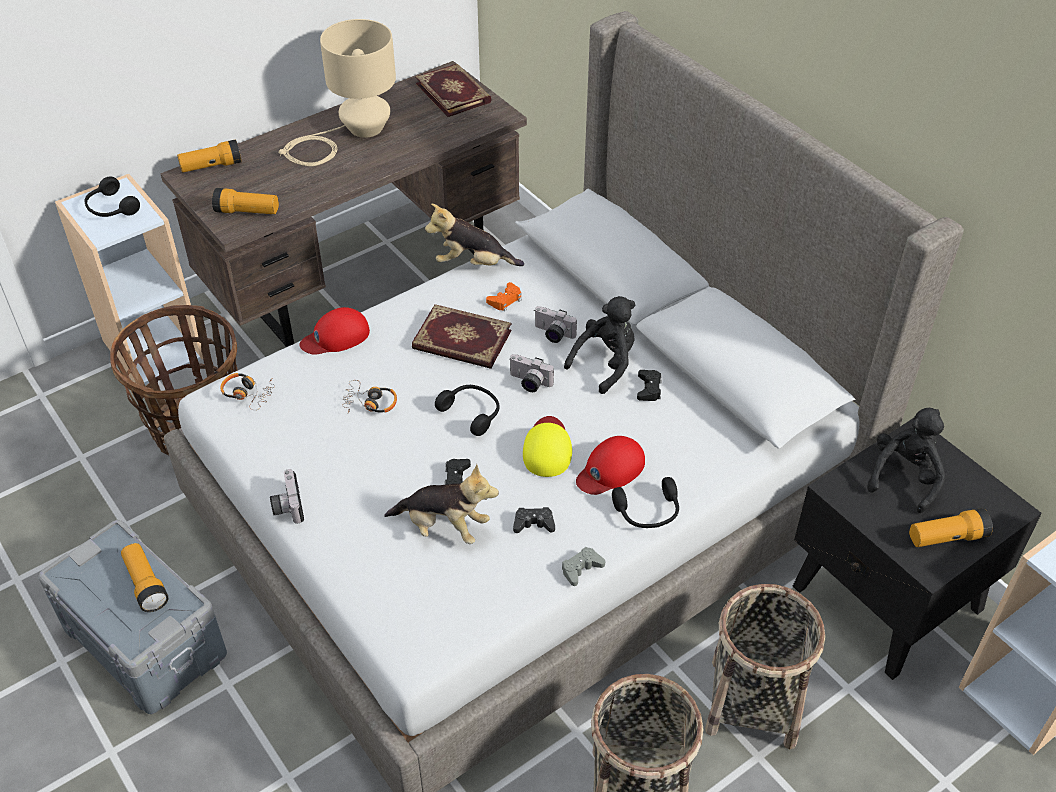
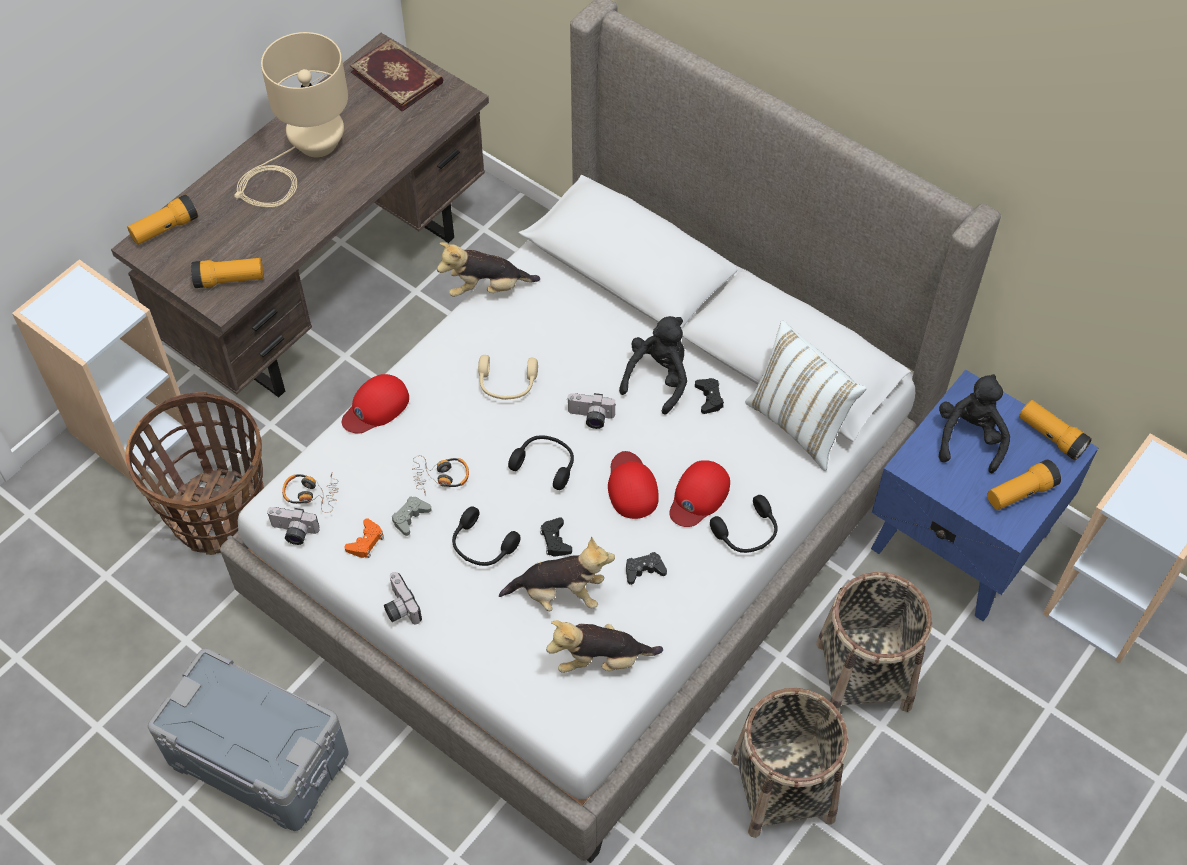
camera: 15 degrees left, 10 degrees up
black headphones [84,176,140,217] -> black headphones moved to [452,506,521,566]
flashlight [121,543,169,612] -> flashlight moved to [1019,400,1092,460]
book [412,304,512,369] -> beige headphones [478,355,538,400]
orange game controller [486,282,521,312] -> orange game controller moved to [344,518,384,558]
yellow cap [523,416,572,477] -> red cap [608,451,659,519]
camera [535,306,577,343] -> camera moved to [266,507,320,545]
grey game controller [562,547,605,586] -> grey game controller moved to [392,496,432,536]
black nightstand [793,418,1042,680] -> blue nightstand [871,369,1098,621]
none -> plush toy [546,620,663,673]
none -> white pillow [745,320,867,471]

